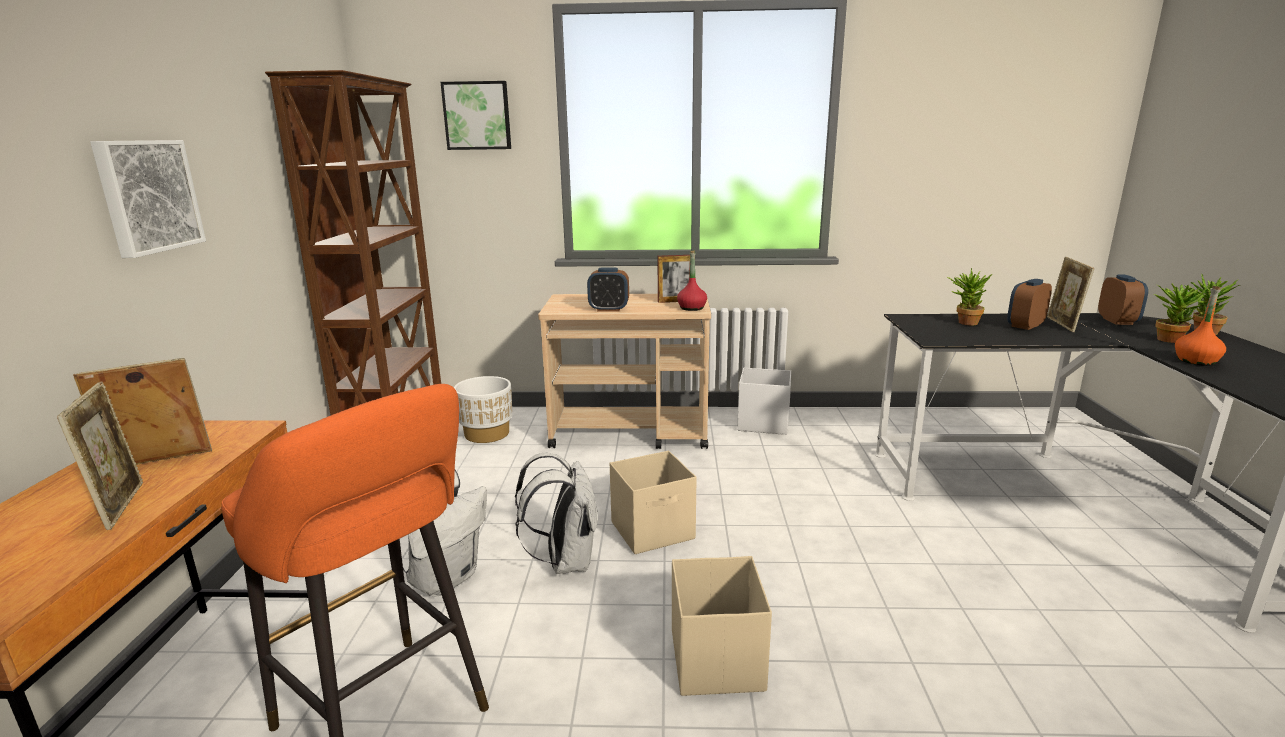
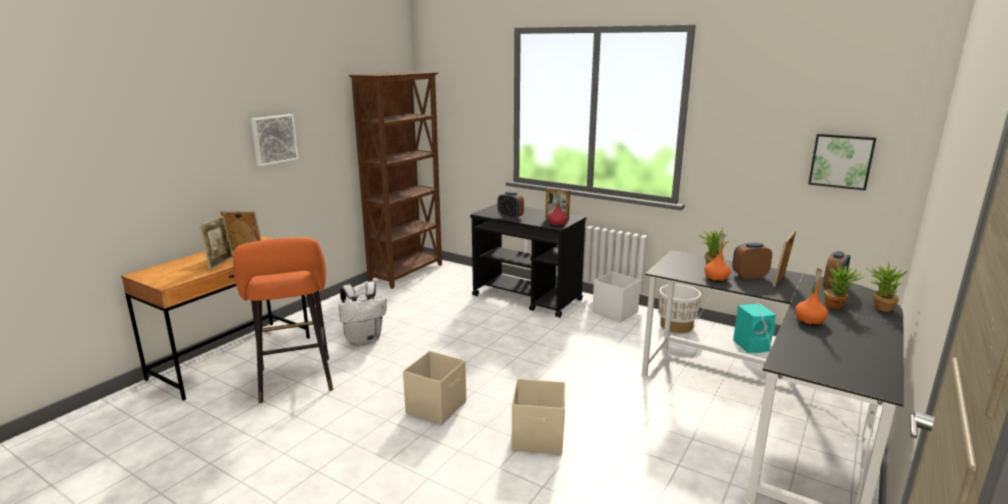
camera: 30 degrees right, 0 degrees up
picture [440,81,511,150] -> picture moved to [808,133,877,191]
white planter [454,376,512,443] -> white planter moved to [658,284,701,333]
white backpack [515,453,598,574] -> none
beige cart [538,294,711,449] -> black cart [470,203,586,318]
beige storage box [610,451,697,554] -> beige storage box moved to [512,379,566,454]
none -> orange bottle [704,233,731,282]
none -> turquoise speaker [733,304,776,353]

